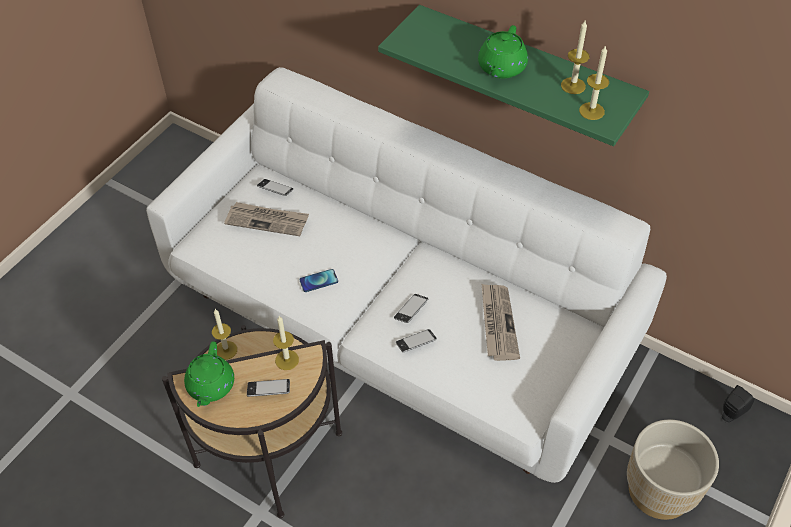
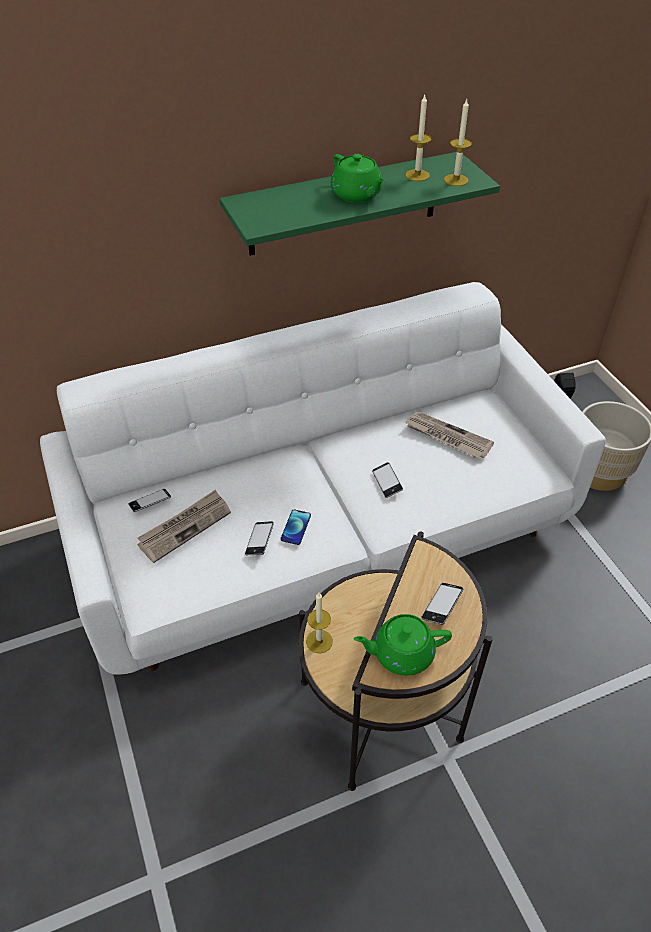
camera: 55 degrees left, 5 degrees down
green teapot [184,341,234,407] -> green teapot turned 135 degrees clockwise [354,614,452,675]
candle [273,316,299,370] -> none
phone [396,329,437,352] -> phone moved to [245,521,274,555]

